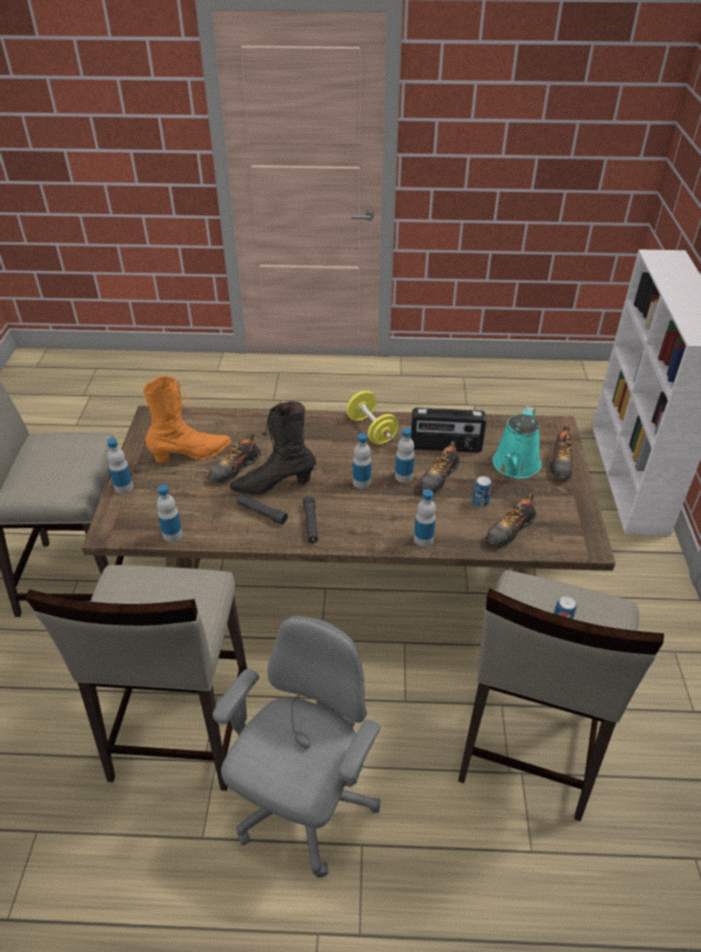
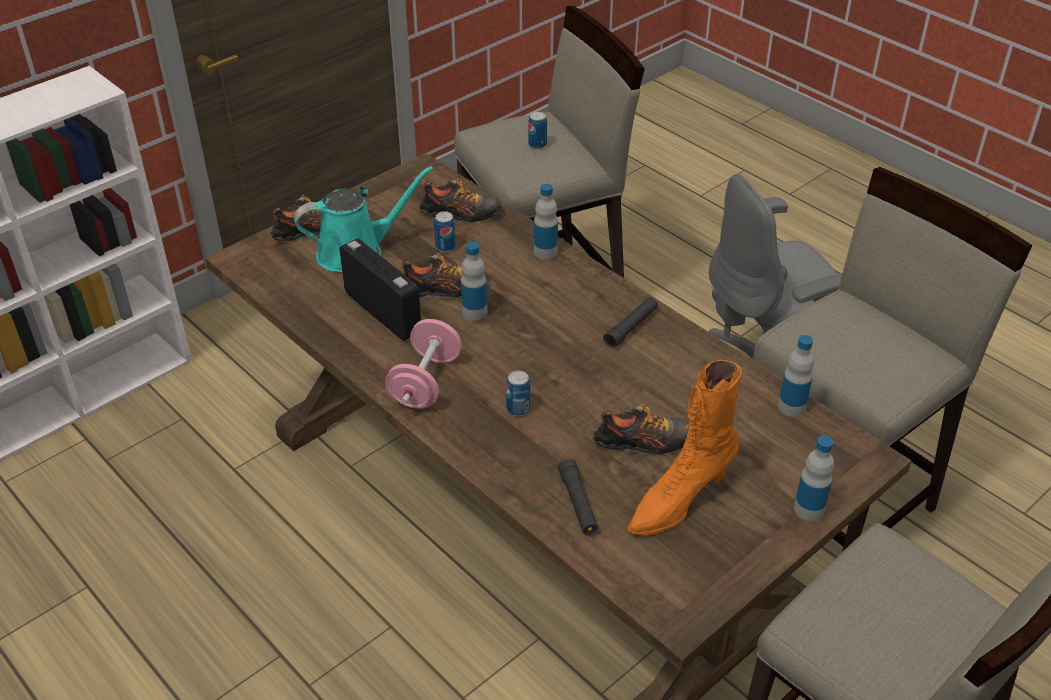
camera: 135 degrees left, 0 degrees up
orange boot [143,376,231,463] -> orange boot turned 60 degrees counterclockwise [627,360,742,536]
black boot [230,401,316,495] -> none
black flashlight [236,495,288,525] -> black flashlight moved to [558,459,598,535]
yellow dumbbell [346,391,399,445] -> pink dumbbell [385,319,462,409]
bottle [353,433,371,489] -> none
none -> can [506,371,531,416]

